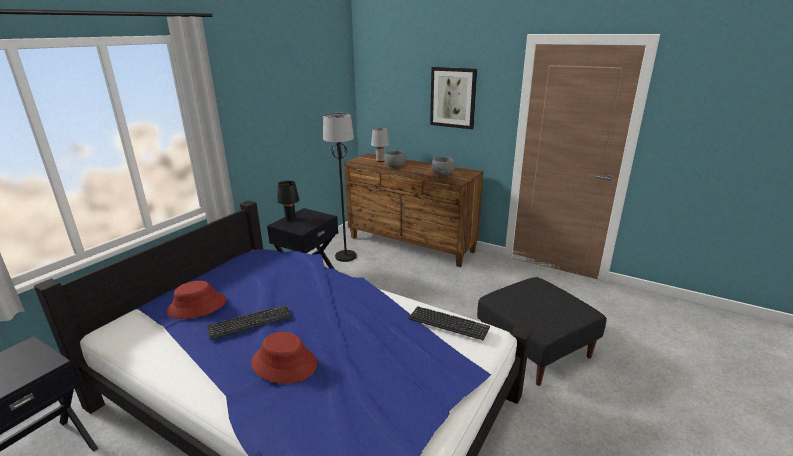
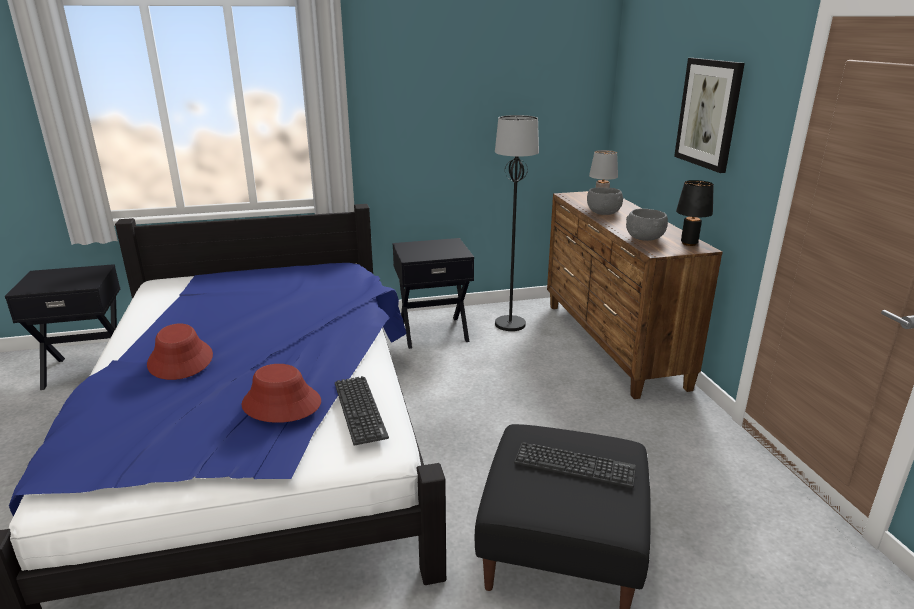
camera: 45 degrees right, 0 degrees up
red hat [167,281,226,319] -> red hat moved to [241,364,321,423]
keyboard [207,305,292,340] -> keyboard moved to [514,442,636,488]
black table lamp [277,181,299,221] -> black table lamp moved to [676,180,714,246]

